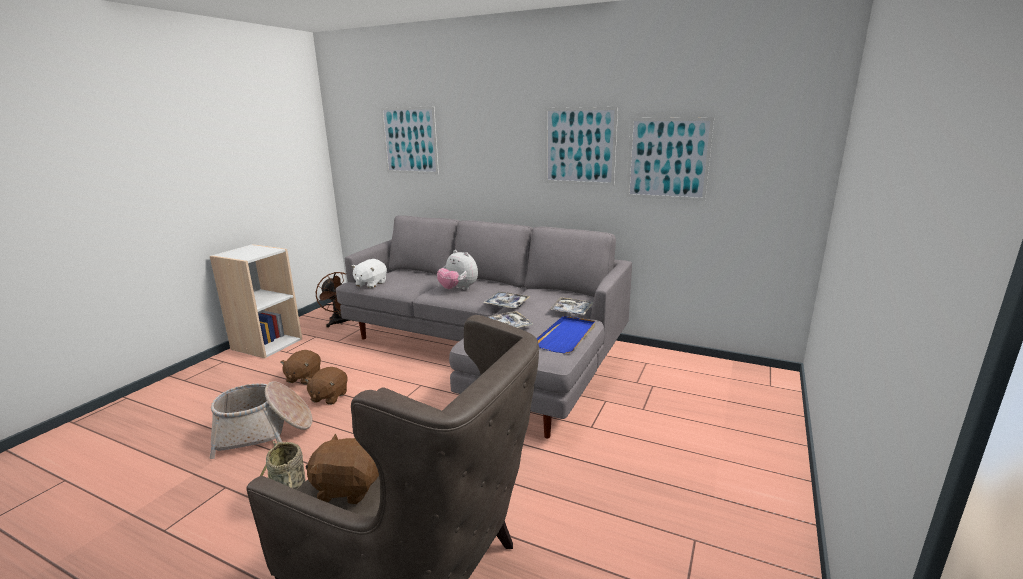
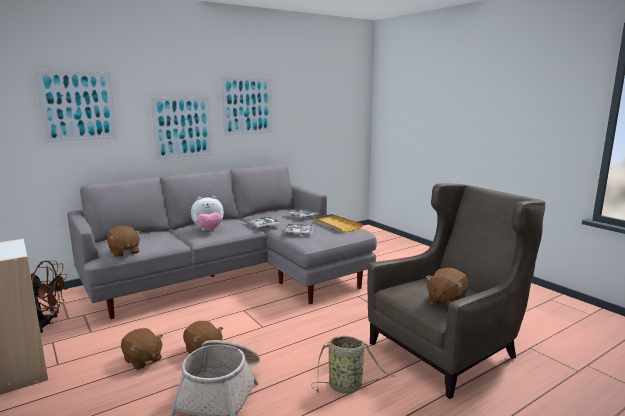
camera: 60 degrees left, 5 degrees down
white plush toy [351,259,387,288] -> brown plush toy [107,226,140,257]
blue tray [537,316,595,354] -> beige tray [314,214,363,232]
picture [626,117,714,201] -> picture moved to [150,97,212,159]

